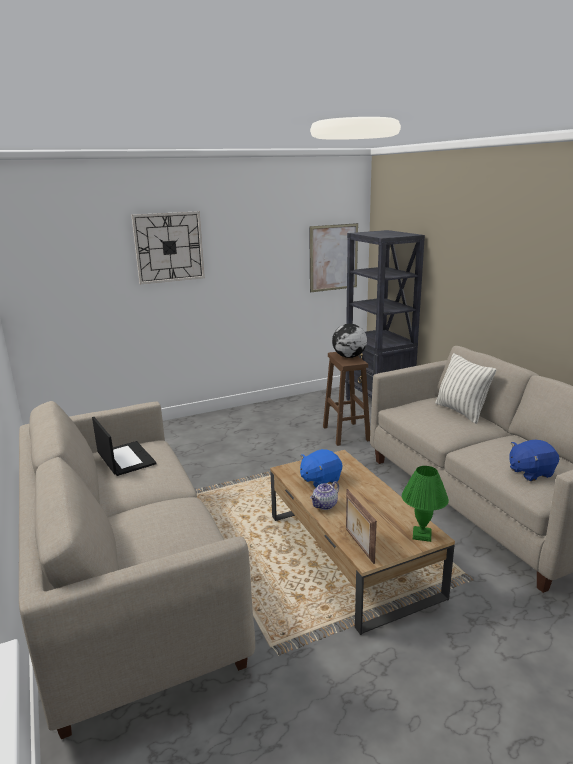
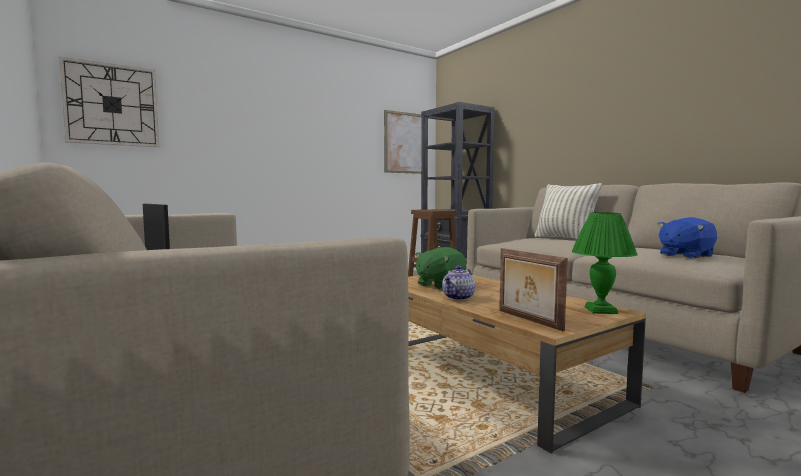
camera: 10 degrees left, 15 degrees down
wall clock [132,211,205,284] -> wall clock moved to [59,56,159,147]
blue plush toy [300,449,342,488] -> green plush toy [415,247,467,290]
globe [332,324,367,358] -> none

